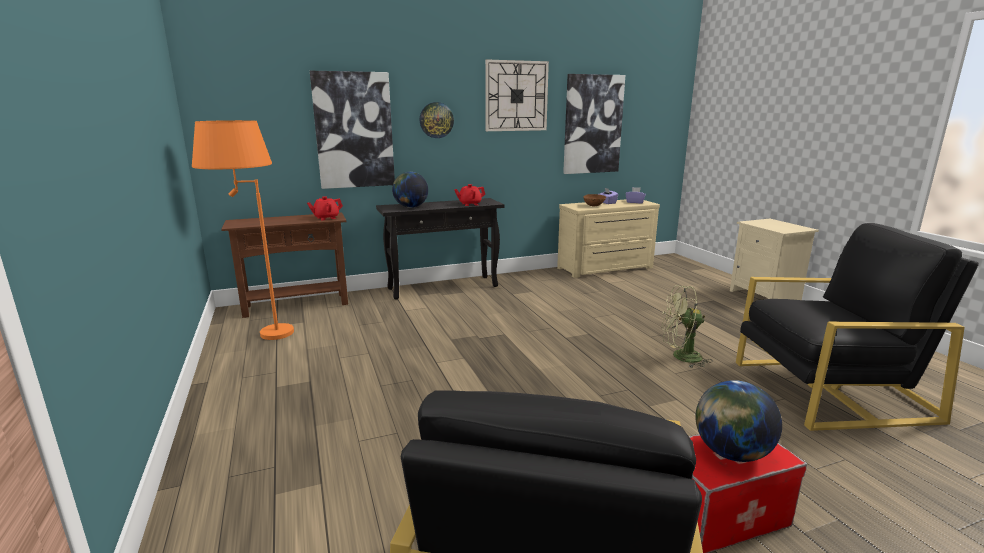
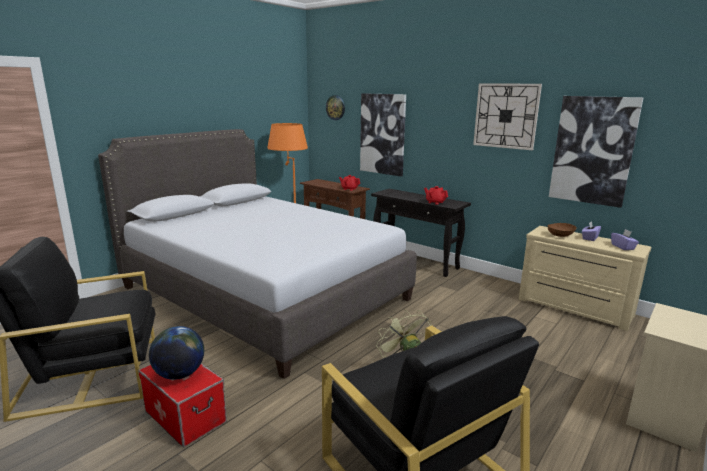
camera: 60 degrees right, 0 degrees up
globe [392,172,428,208] -> none
wall clock [419,102,454,138] -> wall clock moved to [326,95,345,120]
none -> grey bed [98,129,417,379]

